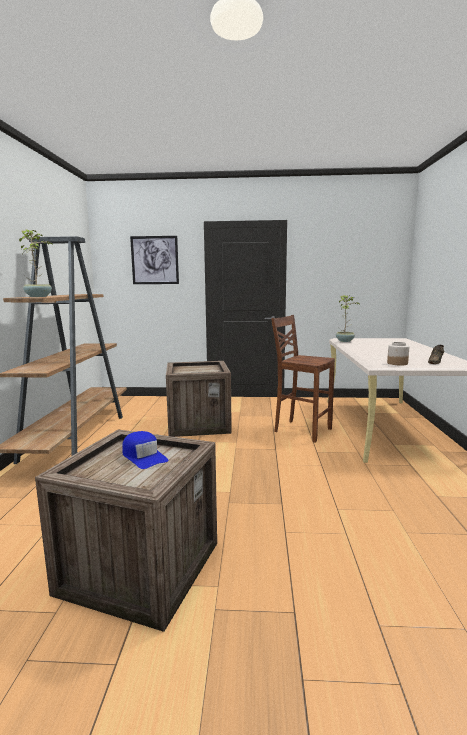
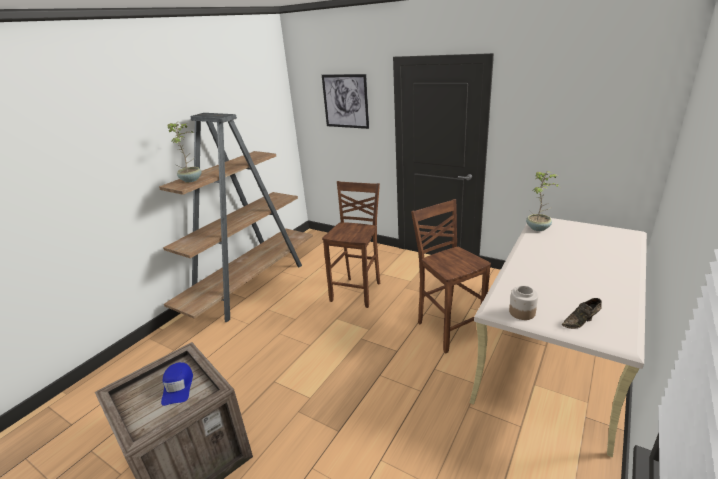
camera: 30 degrees right, 15 degrees up
crate [166,361,232,437] -> brown stool [322,181,380,308]

